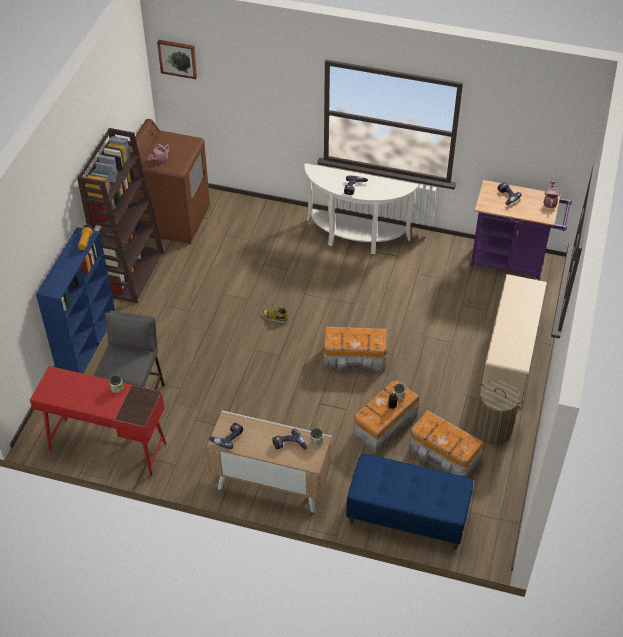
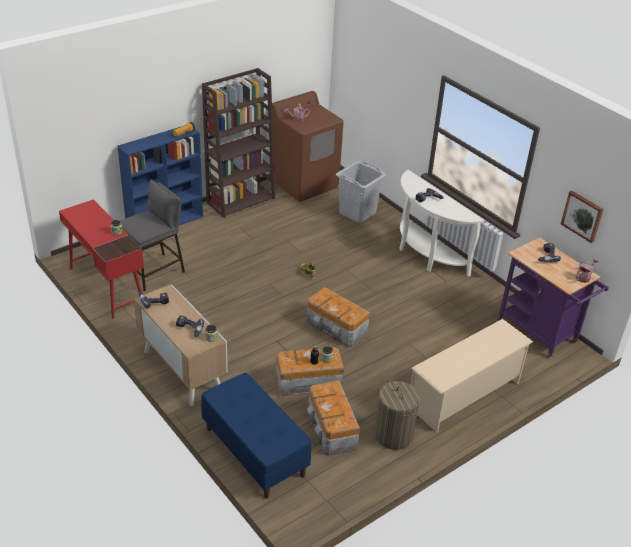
camera: 35 degrees right, 10 degrees down
picture [157,40,197,79] -> picture moved to [561,191,604,243]
none -> grey laundry basket [336,161,386,223]

